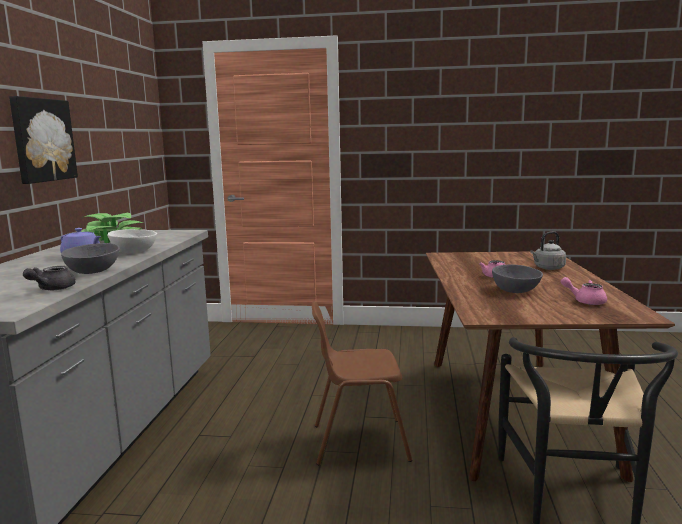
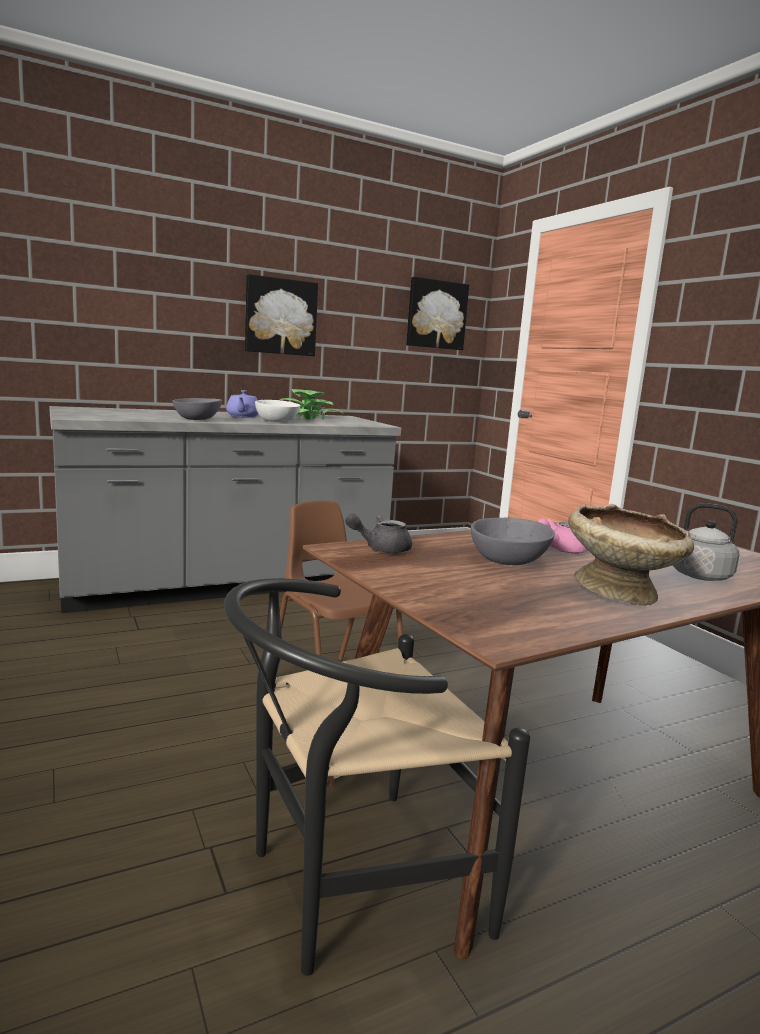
camera: 55 degrees right, 0 degrees up
grey teapot [23,266,75,290] -> grey teapot moved to [345,514,412,553]
pink teapot [561,277,607,305] -> none
none -> picture [406,277,469,350]
none -> beige bowl [568,504,694,606]

